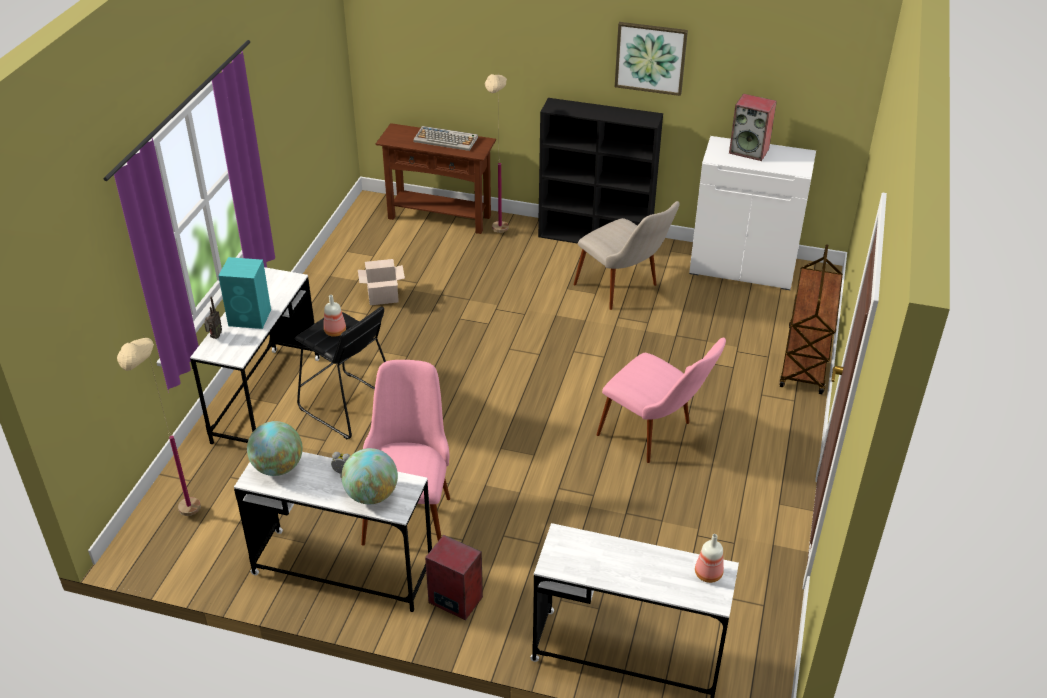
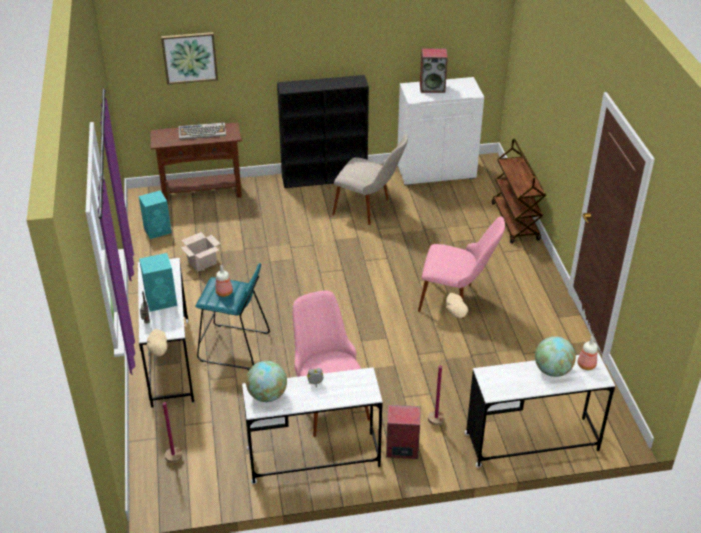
camera: 25 degrees left, 0 degrees up
black stool [294,307,386,439] -> turquoise stool [195,263,270,370]
globe [341,448,398,504] -> globe moved to [535,337,576,377]
beige floor lamp [485,74,508,233] -> beige floor lamp moved to [428,293,468,425]
picture [615,22,688,96] -> picture moved to [161,32,218,85]
none -> turquoise speaker [139,190,172,239]

